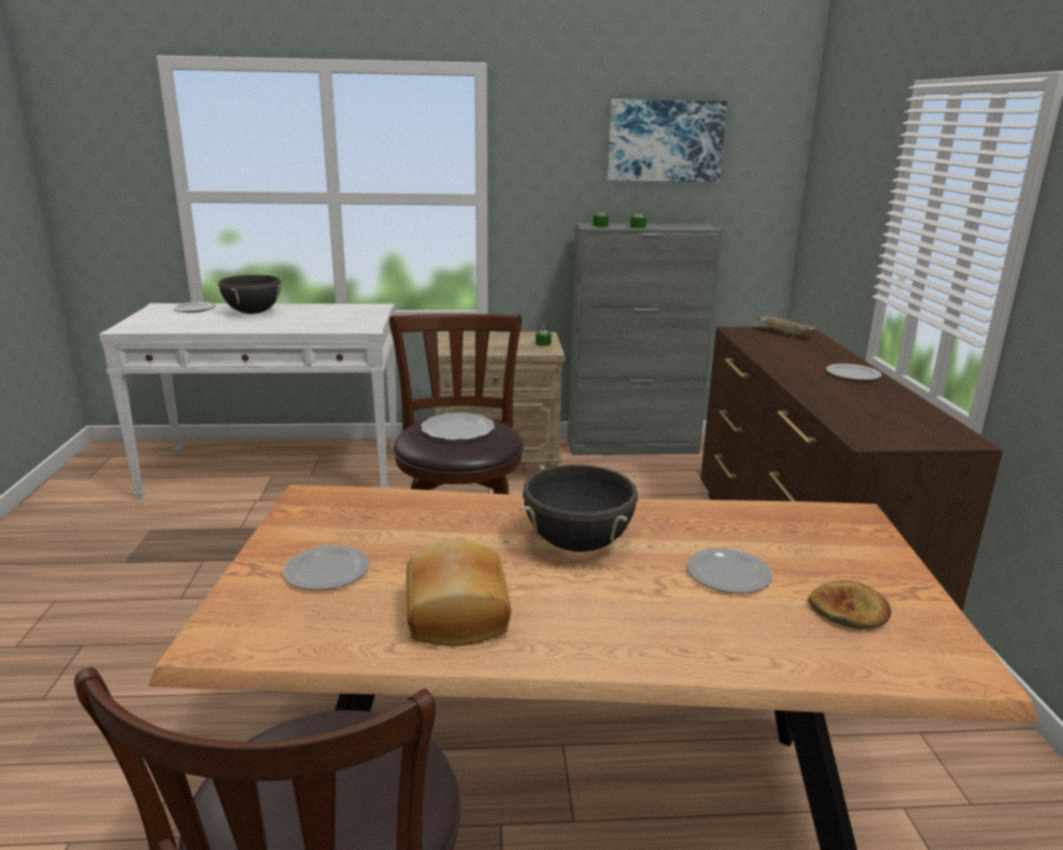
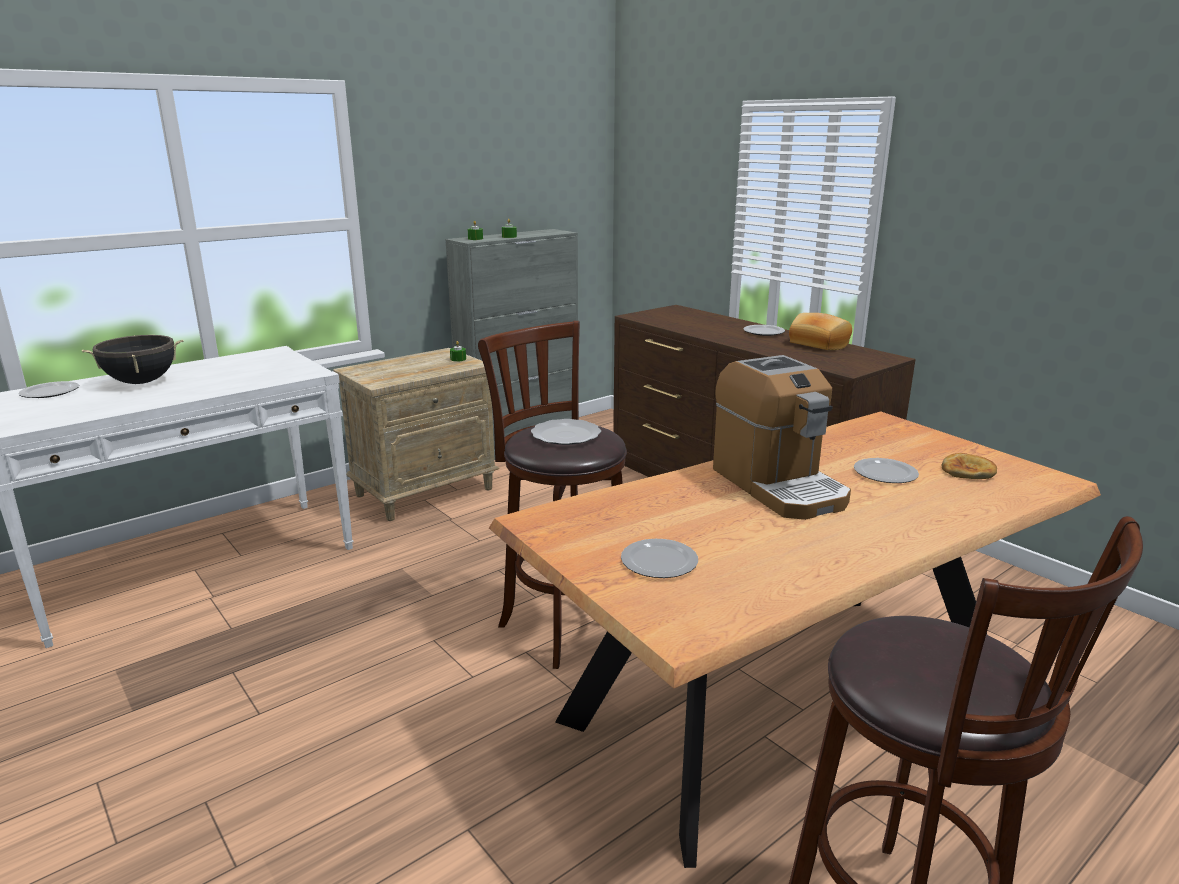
camera: 35 degrees left, 0 degrees up
bread [406,538,511,646] -> bread moved to [789,313,852,350]
black cooking pot [519,464,638,552] -> coffee machine [713,355,851,520]
picture [607,99,727,182] -> none
beige tray [757,315,817,336] -> none

